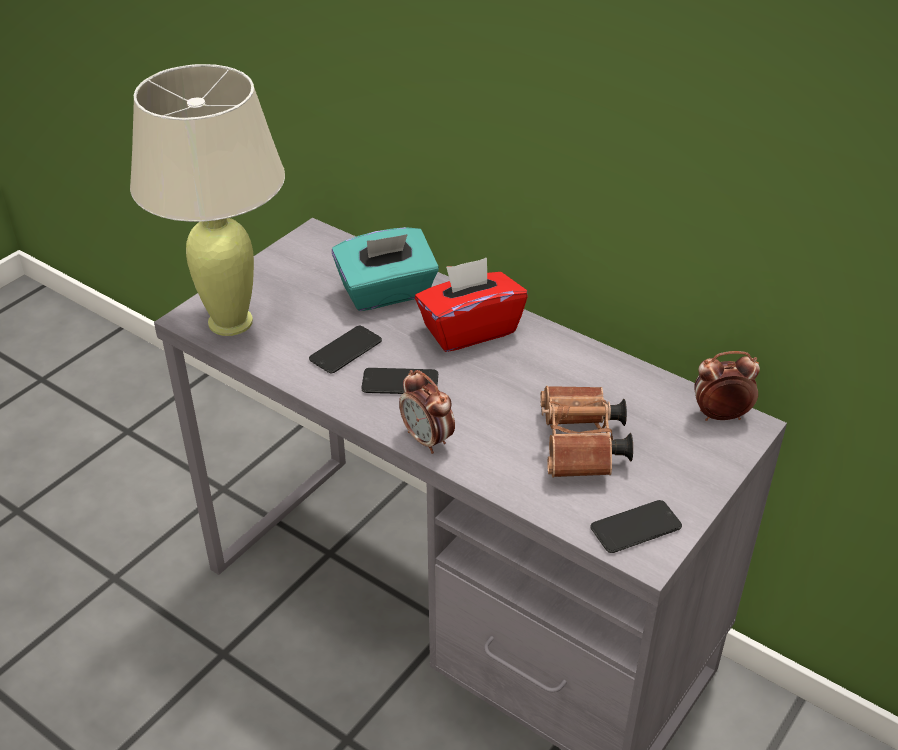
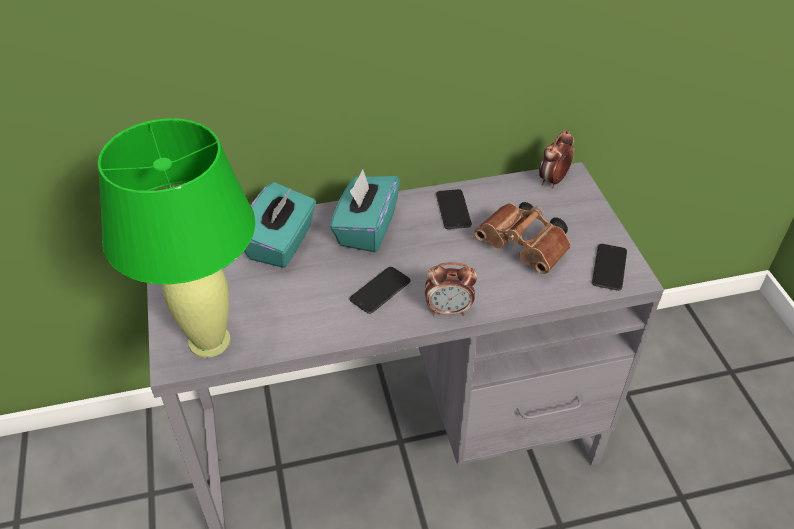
camera: 50 degrees left, 5 degrees up
beige table lamp [130,64,285,336] -> green table lamp [98,118,256,358]
phone [309,326,382,373] -> phone moved to [436,189,472,229]
red tissue box [415,258,528,352] -> turquoise tissue box [330,170,400,252]

